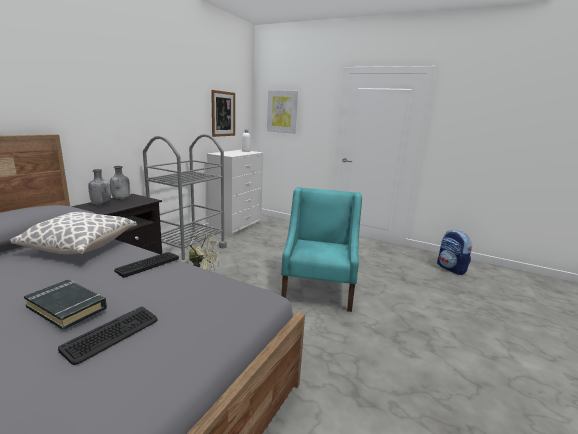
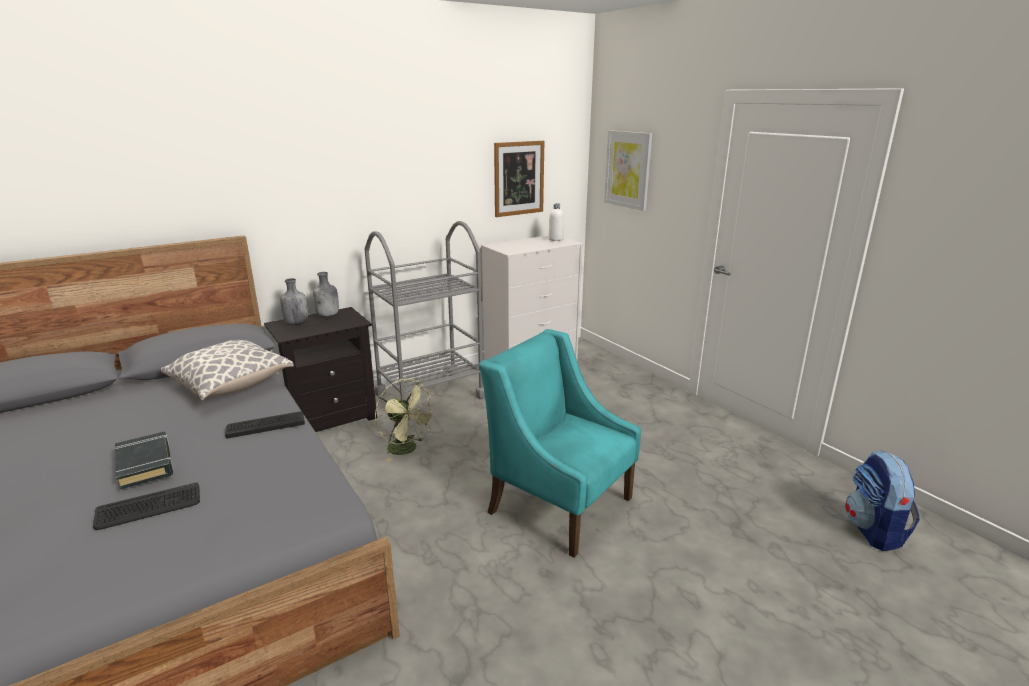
camera: 30 degrees right, 5 degrees up
turquoise armchair [281,187,362,312] -> turquoise armchair turned 90 degrees counterclockwise [479,329,641,558]

